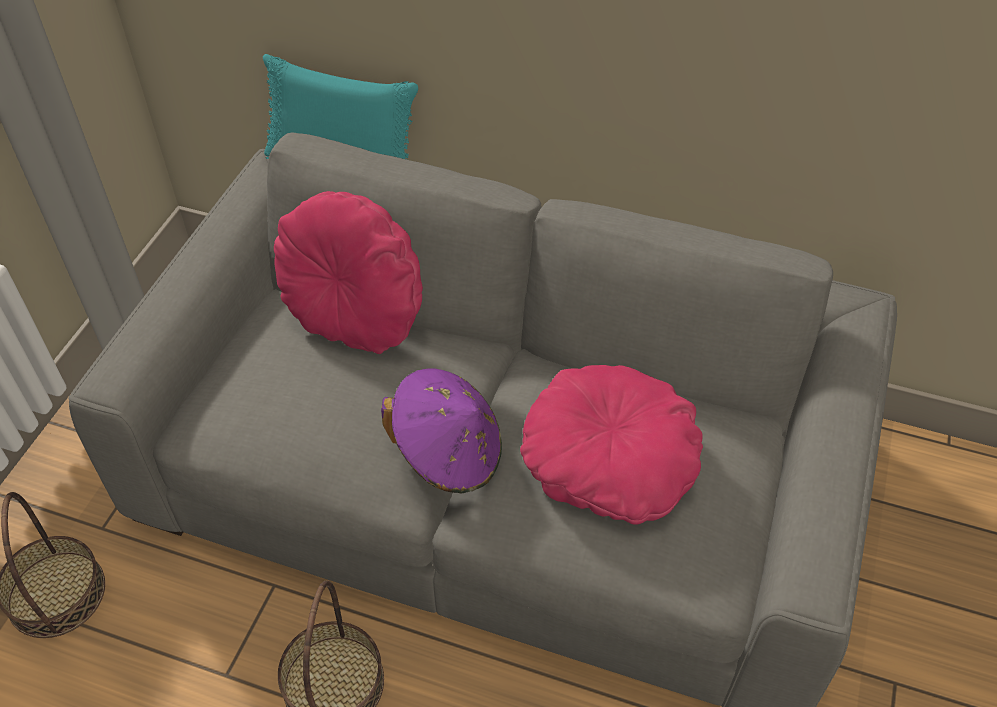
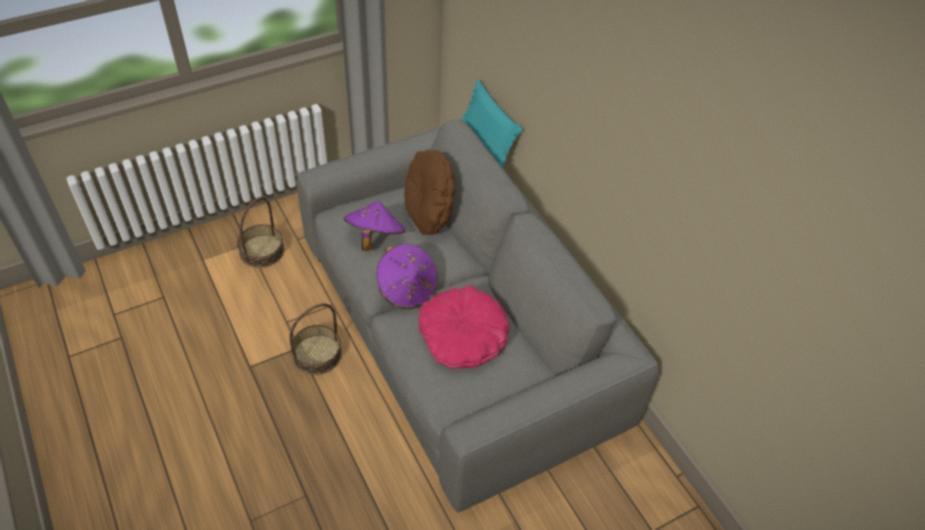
camera: 40 degrees right, 0 degrees up
pink pillow [274,191,423,354] -> brown pillow [404,150,456,235]
none -> purple hat [344,201,405,251]

